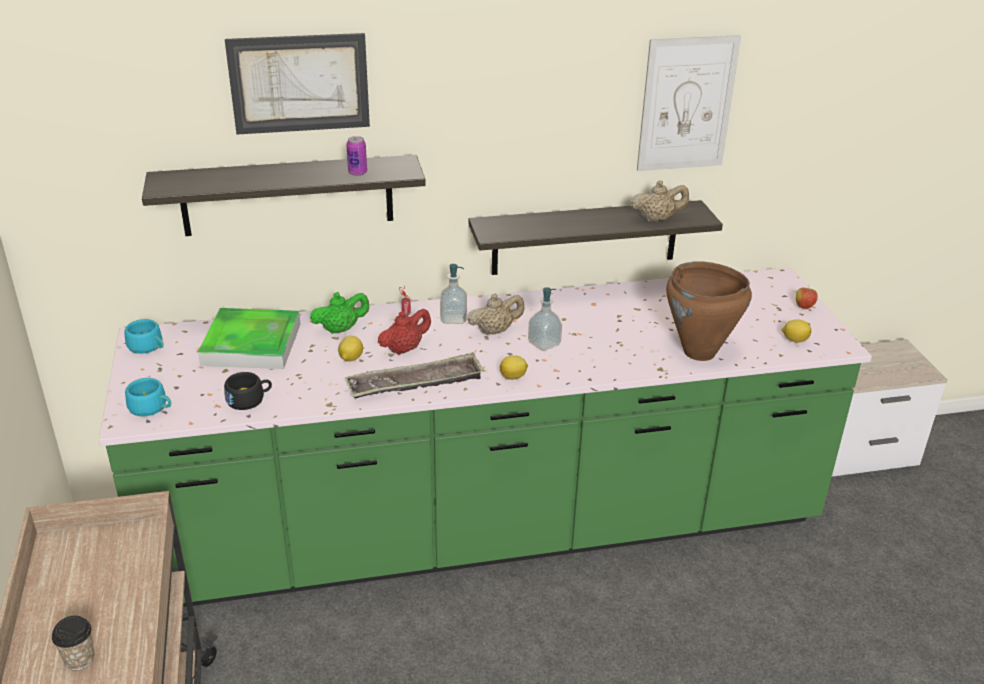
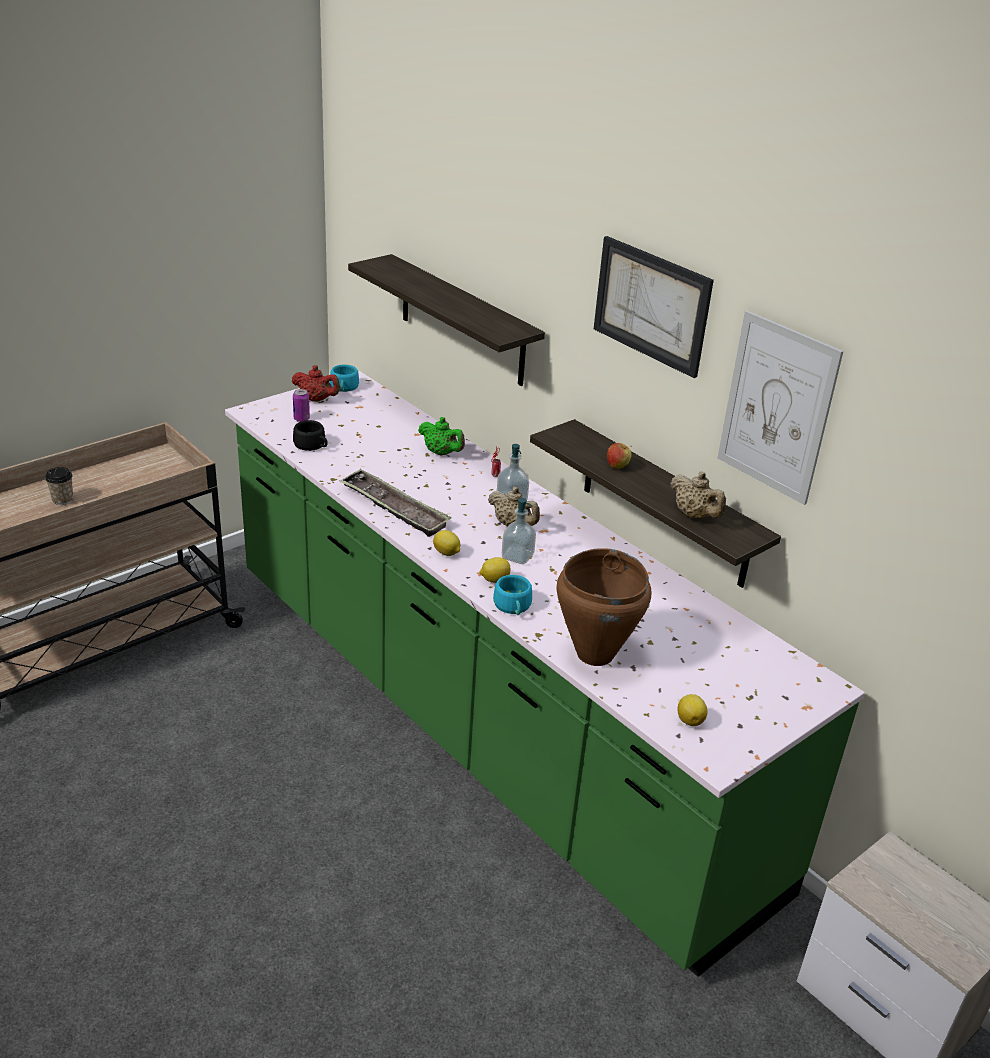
camera: 60 degrees right, 0 degrees up
turquoise cup [125,378,171,416] -> turquoise cup moved to [493,575,532,615]
tray [198,308,301,369] -> none
picture [225,33,370,134] -> picture moved to [594,236,714,378]
lemon [338,336,363,361] -> lemon moved to [480,557,511,583]
can [346,136,367,176] -> can moved to [293,389,310,422]
red teapot [378,308,431,355] -> red teapot moved to [292,365,340,402]
apple [796,287,818,310] -> apple moved to [607,443,632,469]

